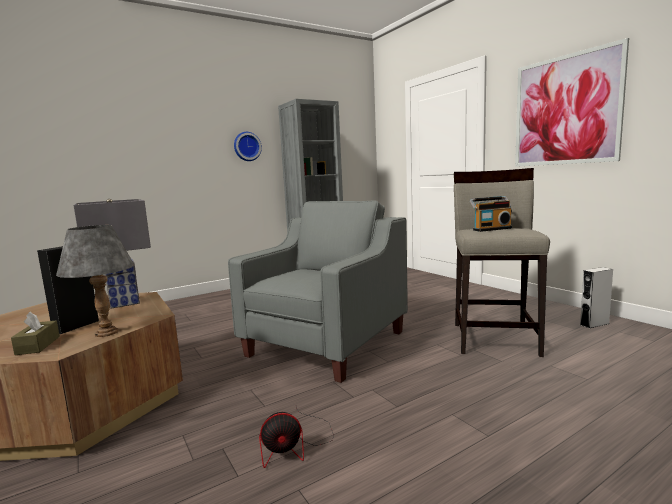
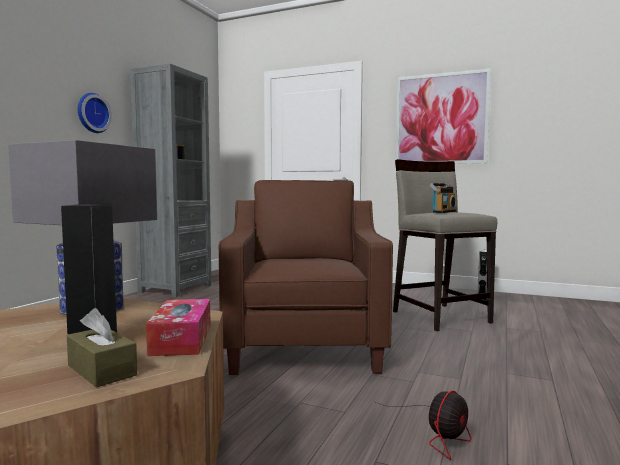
camera: 35 degrees left, 5 degrees down
grey table lamp [56,225,134,337] -> tissue box [146,299,211,356]
grey armchair [228,201,408,383] -> brown armchair [219,180,393,375]

